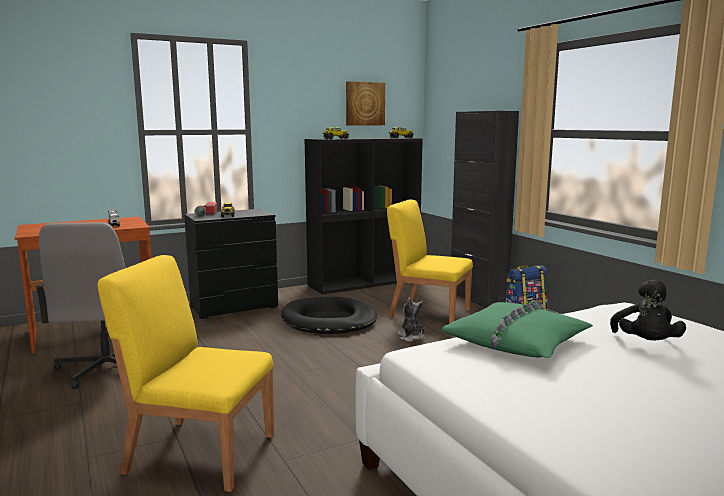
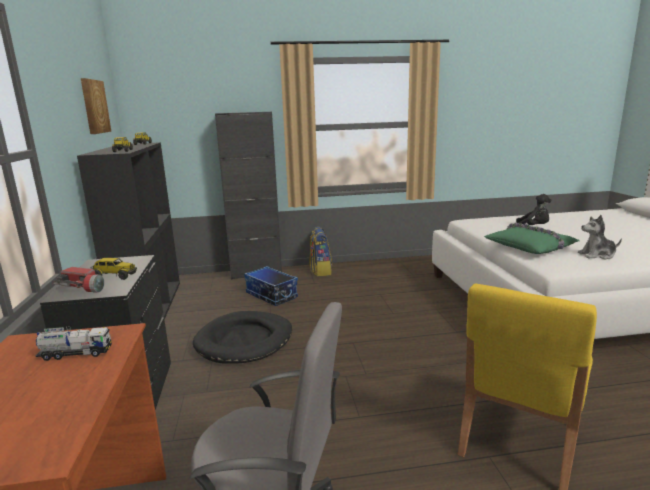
camera: 70 degrees left, 5 degrees up
yellow chair [387,200,473,324] -> storage box [244,266,298,306]
plush toy [398,298,425,342] -> plush toy moved to [578,215,622,259]

